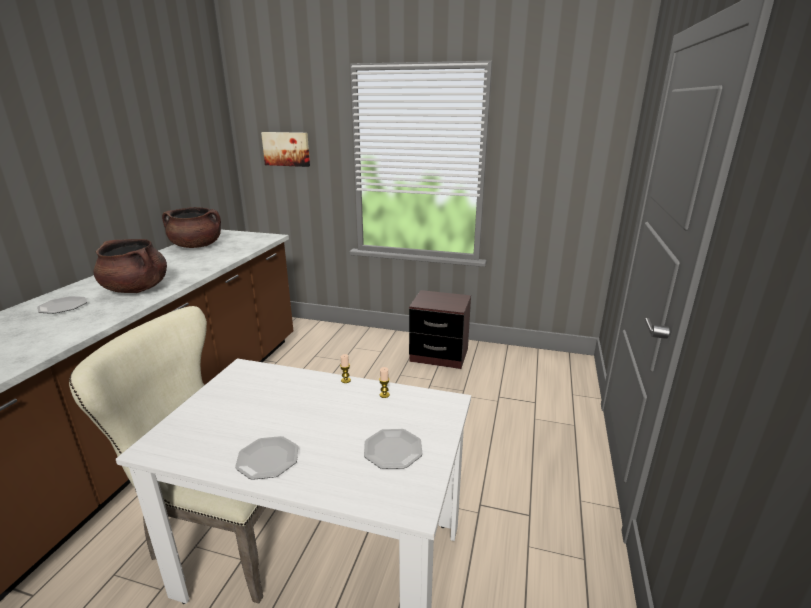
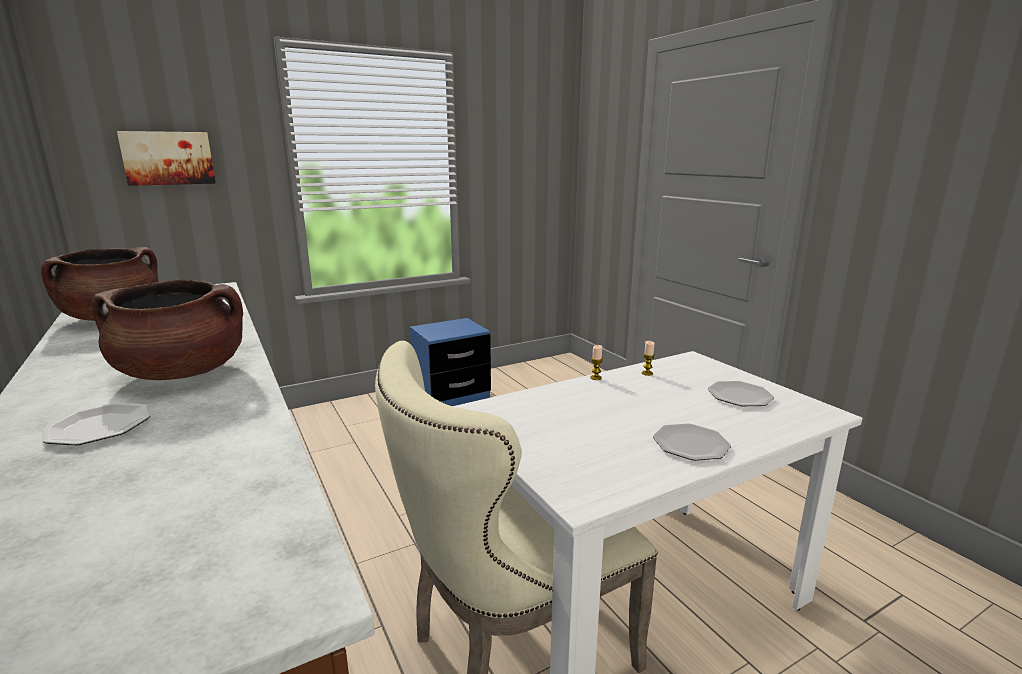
camera: 45 degrees left, 5 degrees down
brown nightstand [409,290,471,369] -> blue nightstand [410,318,491,406]

